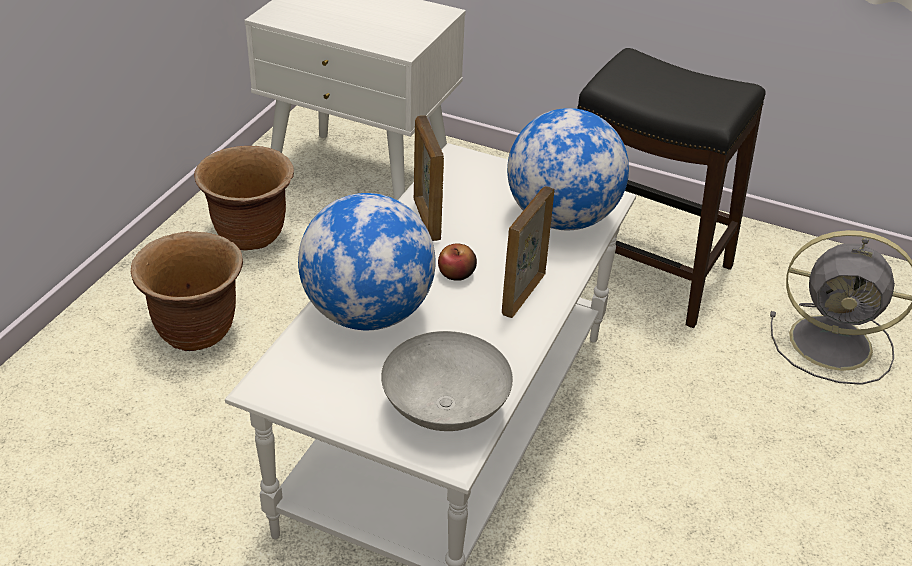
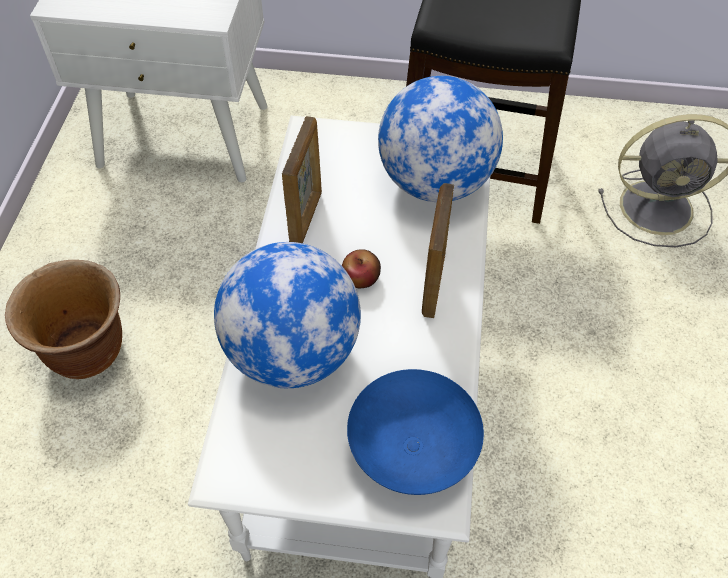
camera: 15 degrees left, 15 degrees up
brown planter [194,146,294,251] -> none
grey bowl [381,331,513,431] -> blue bowl [347,369,484,495]
picture frame [414,115,444,241] -> picture frame turned 135 degrees counterclockwise [282,116,322,243]

